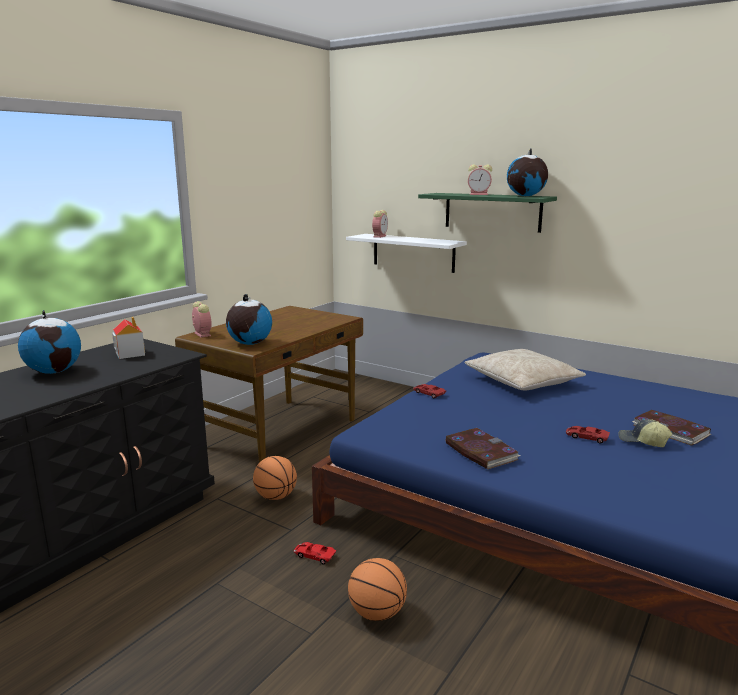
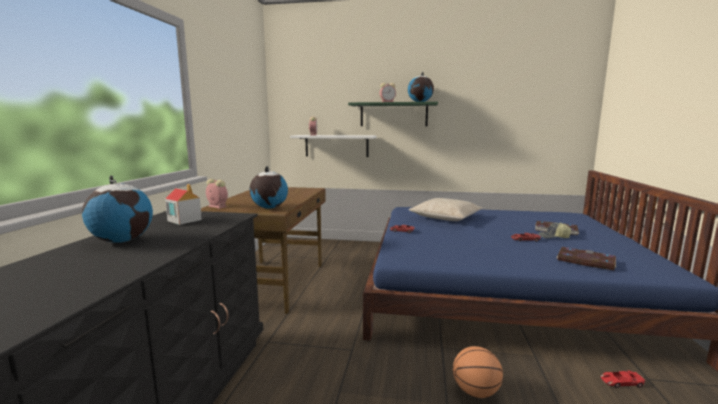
camera: 25 degrees left, 5 degrees down
basketball [253,456,297,500] -> none
red toy car [294,542,336,564] -> red toy car moved to [601,371,645,388]
book [446,428,520,469] -> book moved to [557,247,616,270]

